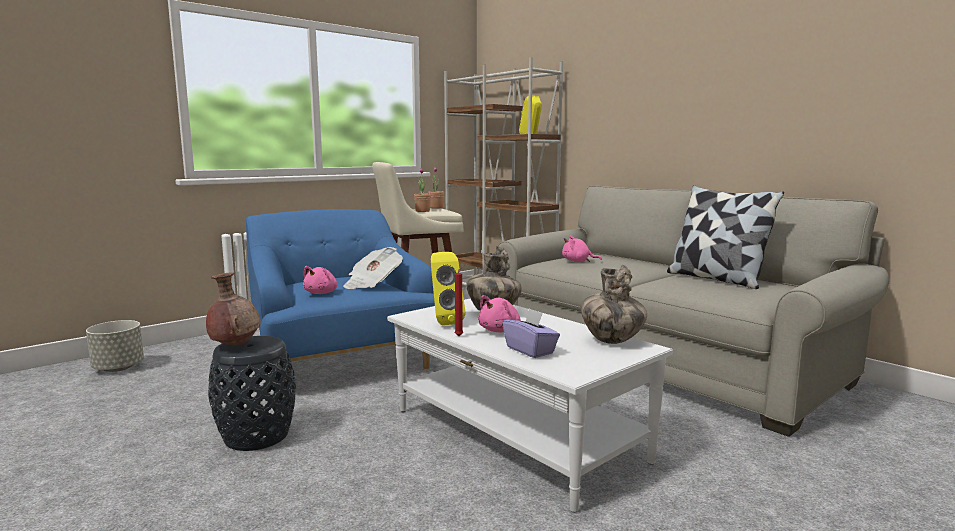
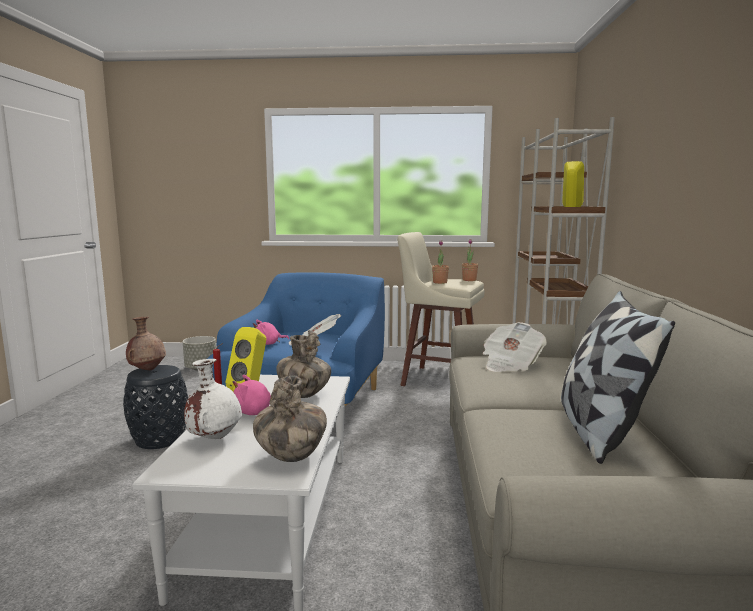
camera: 45 degrees right, 0 degrees up
purple tissue box [502,308,560,358] -> white vase [184,359,242,439]
pink plush toy [562,236,602,262] -> newspaper [483,322,547,372]

